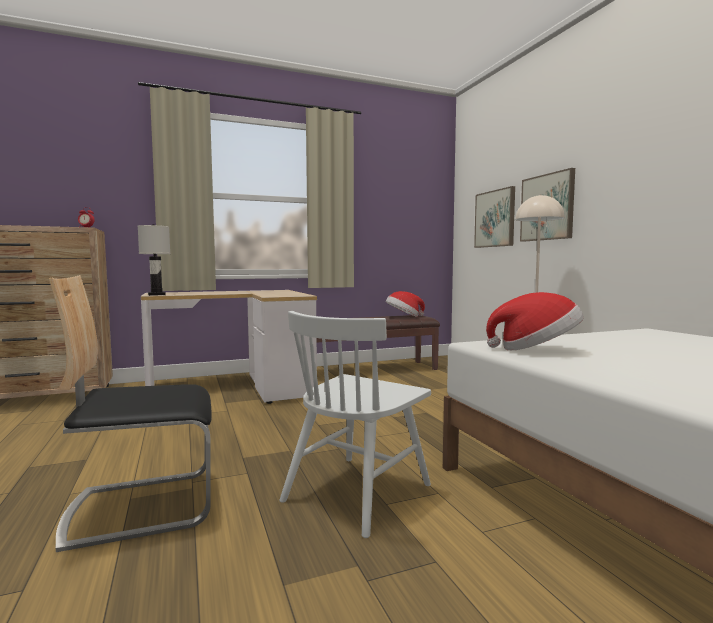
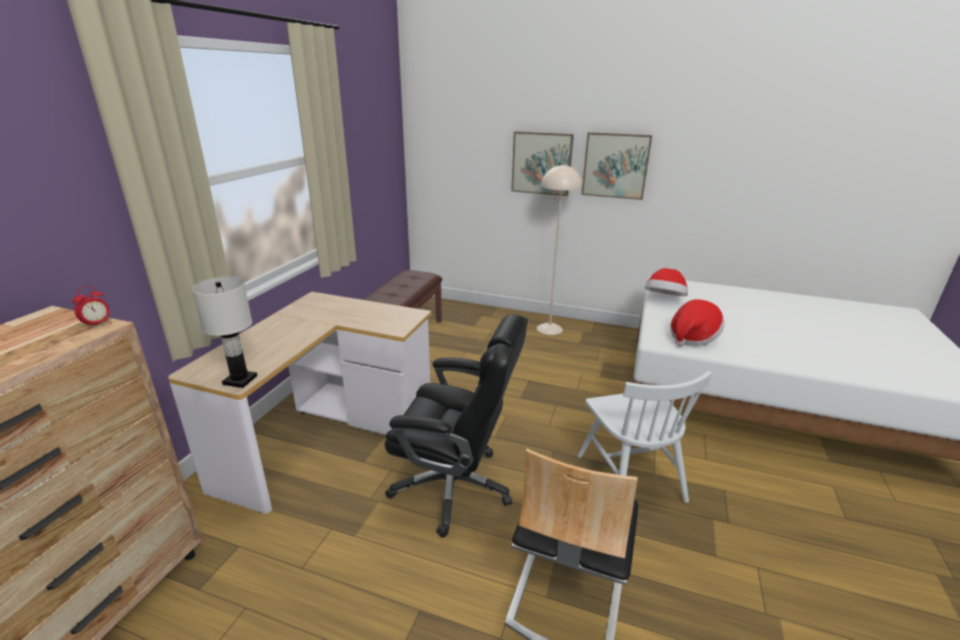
camera: 50 degrees left, 20 degrees up
hat [386,291,425,317] -> hat moved to [645,268,688,296]
picture [474,186,515,248] -> picture moved to [581,132,652,200]
none -> black office chair [385,314,528,538]

